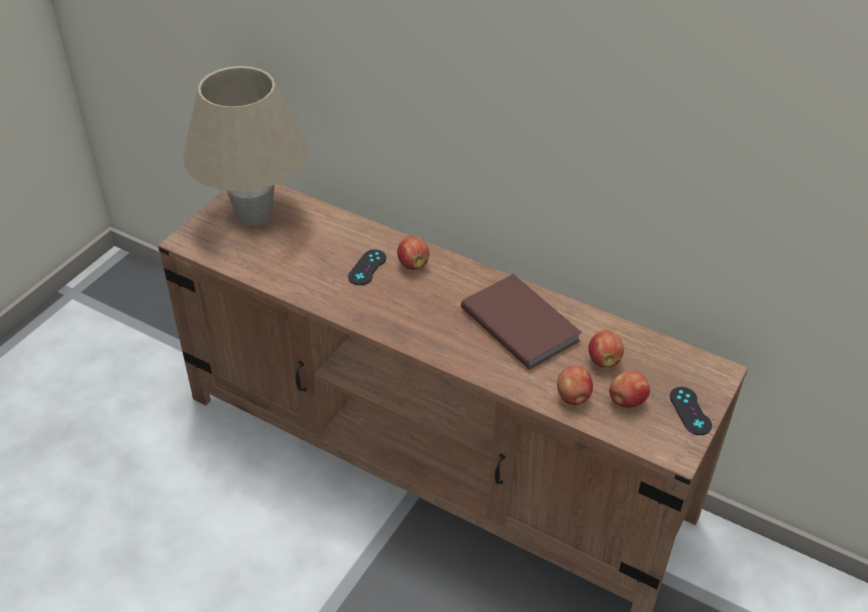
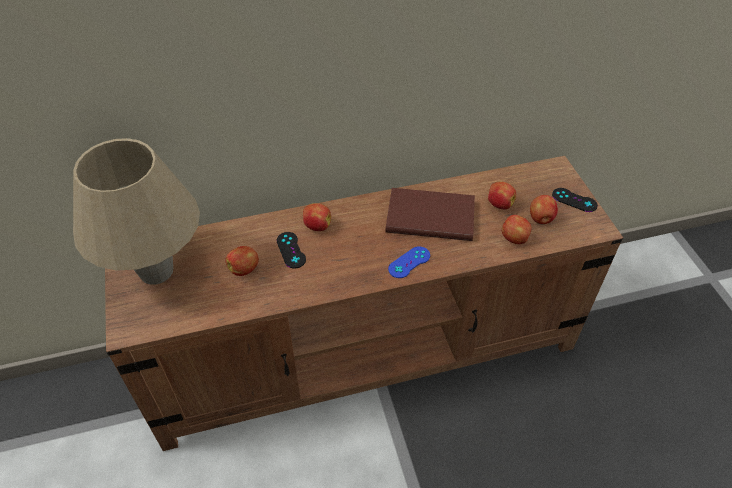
camera: 45 degrees left, 5 degrees up
none -> apple [225,246,259,276]
none -> blue game controller [388,246,430,278]

